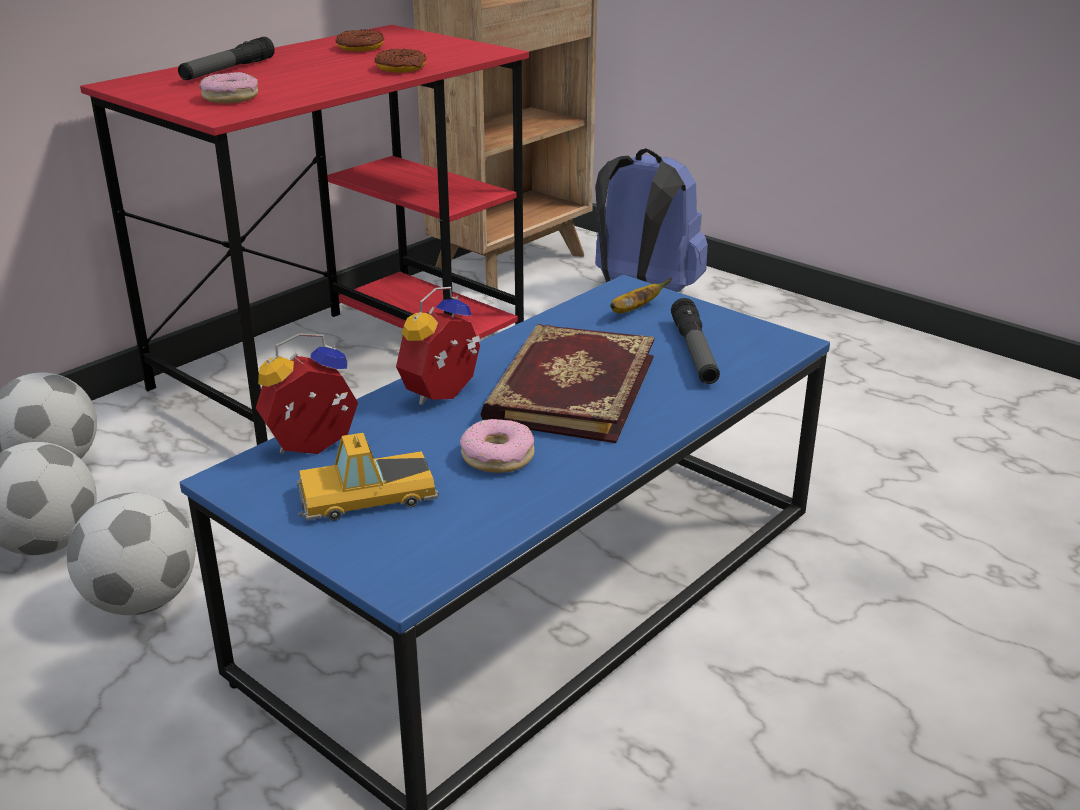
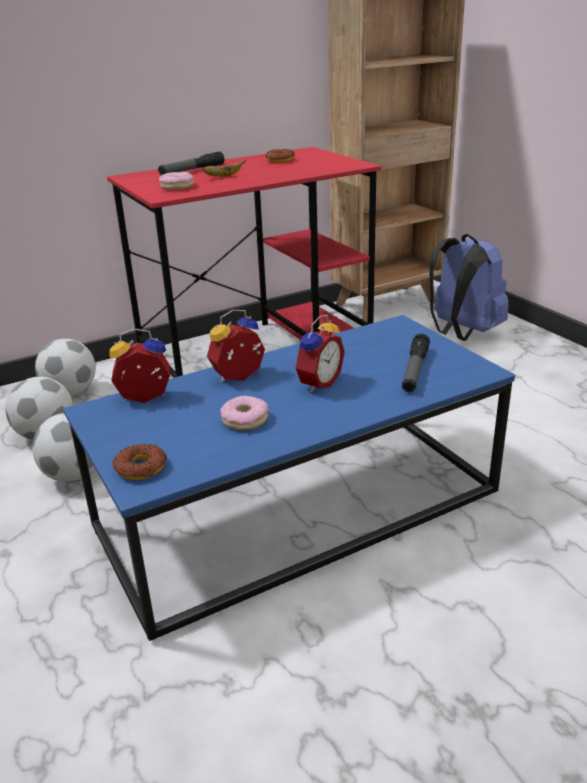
camera: 20 degrees right, 0 degrees up
toy car [297,433,439,521] -> none
donut [374,49,426,73] -> donut moved to [113,444,167,480]
book [481,324,655,443] -> alarm clock [296,315,345,392]
banana [610,278,672,313] -> banana moved to [202,160,246,177]

